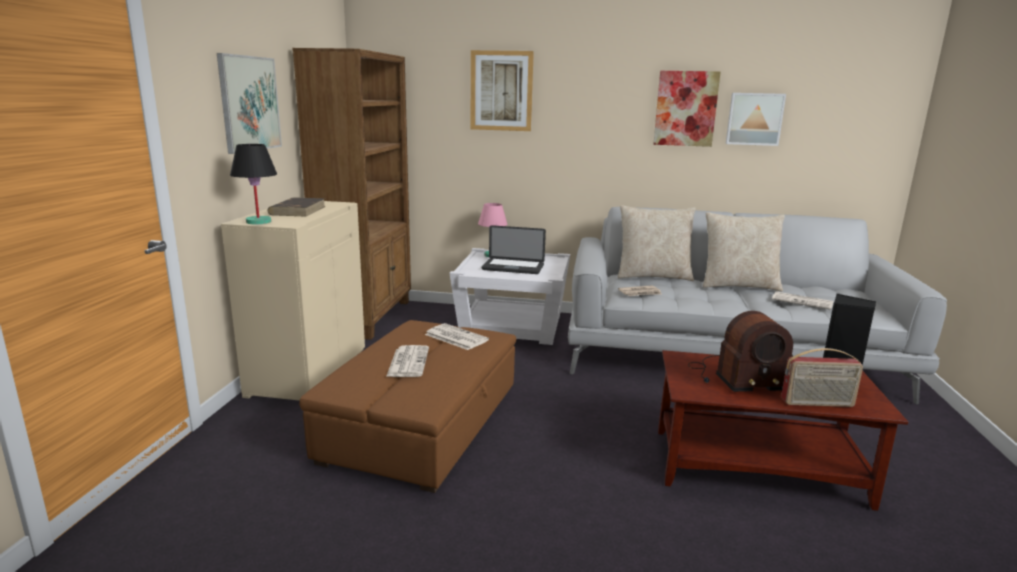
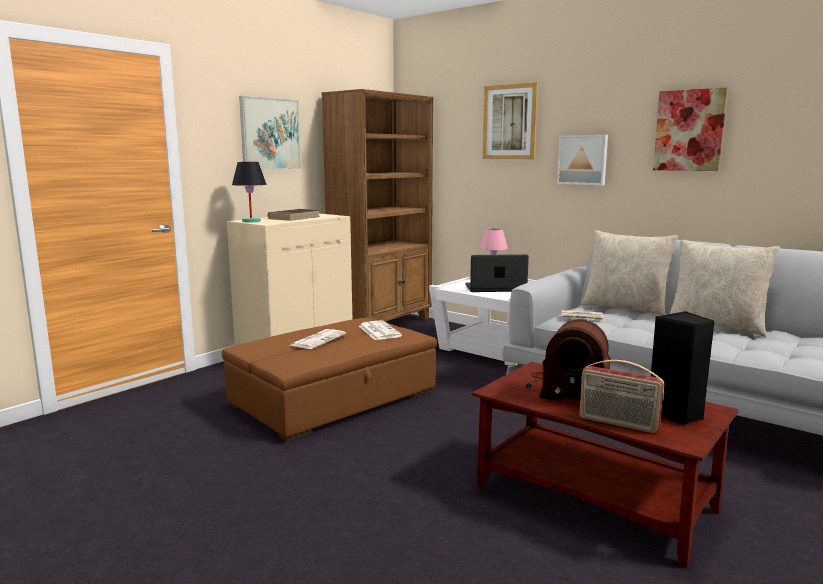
camera: 30 degrees right, 5 degrees down
laptop [482,225,546,274] -> laptop turned 135 degrees clockwise [465,254,529,292]
picture [726,93,786,146] -> picture moved to [557,135,608,185]
newspaper [772,292,833,310] -> none

